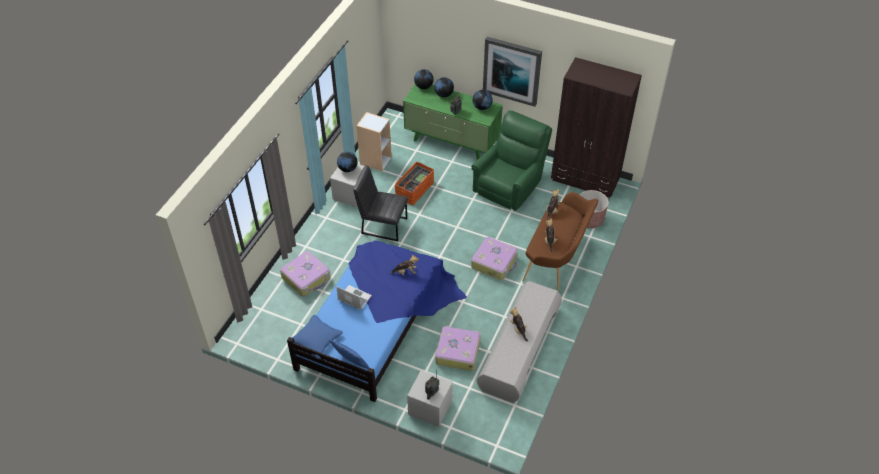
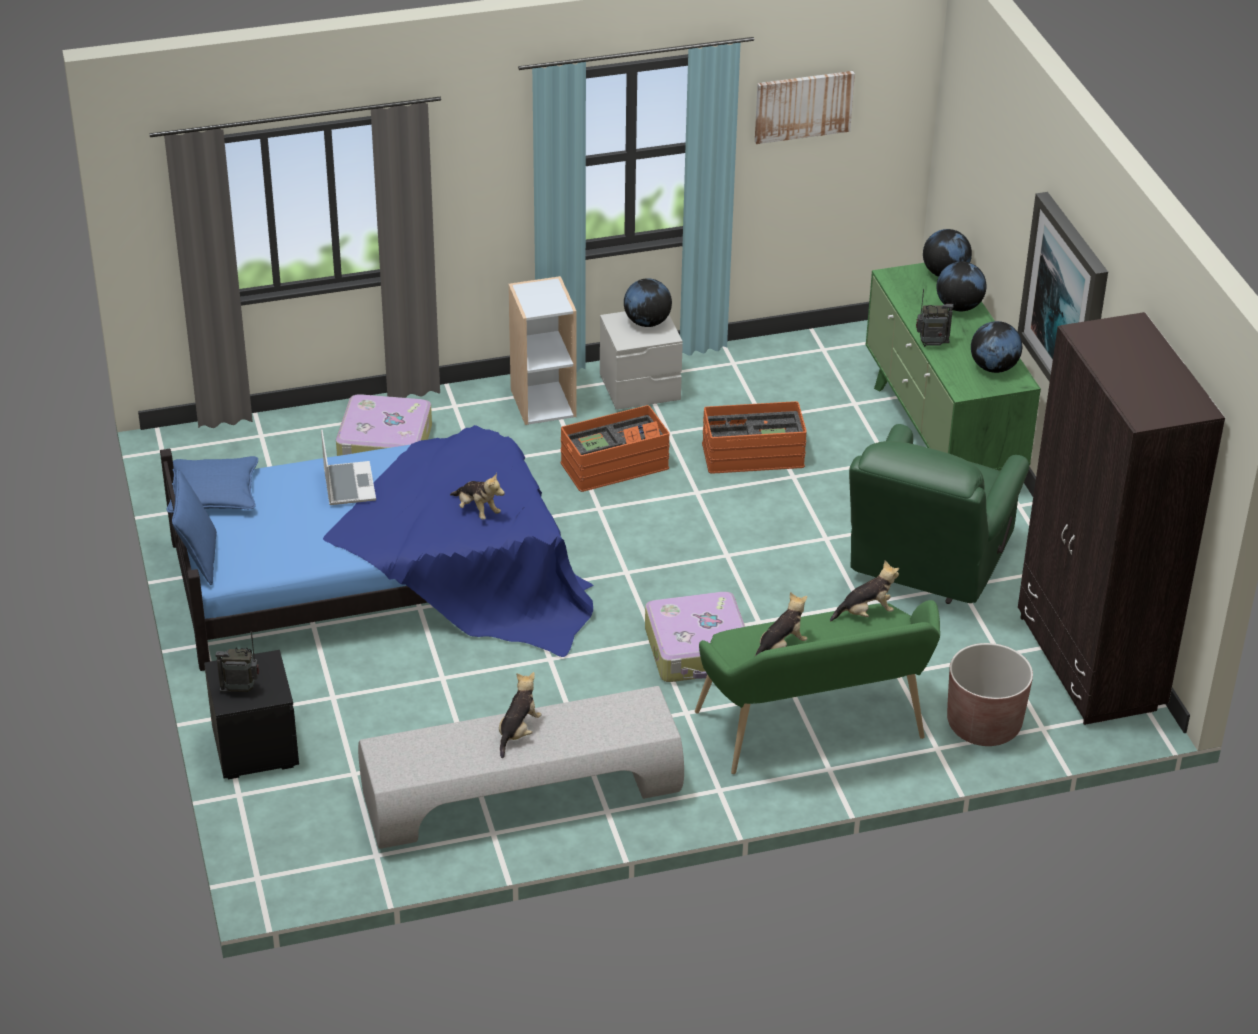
camera: 50 degrees right, 10 degrees down
grey chair [353,165,408,241] -> orange storage box [561,405,670,492]
bookcase [356,112,392,171] -> bookcase moved to [508,276,577,425]
white nightstand [407,370,453,427] -> black nightstand [204,650,299,779]
suitcase [435,326,481,371] -> none
green armchair [471,110,552,211] -> green armchair turned 120 degrees clockwise [849,424,1029,604]
brown bench [522,192,598,291] -> green bench [695,600,940,774]
none -> picture [755,71,855,144]

